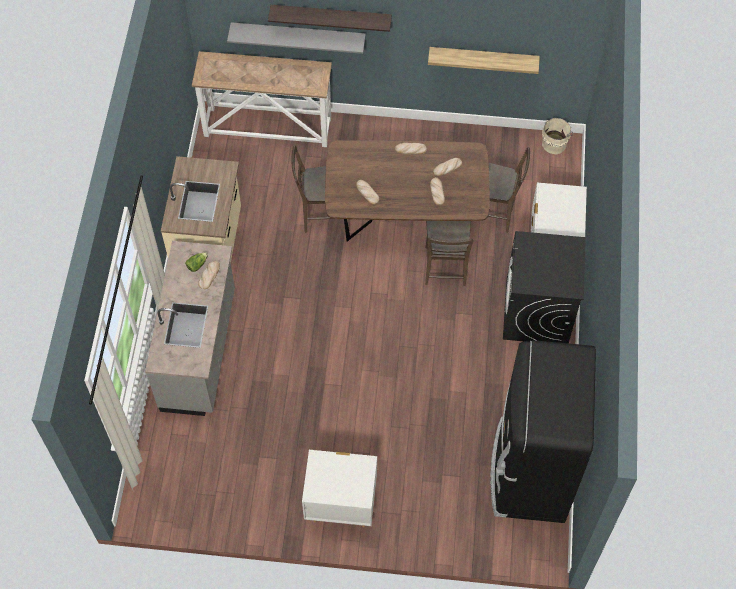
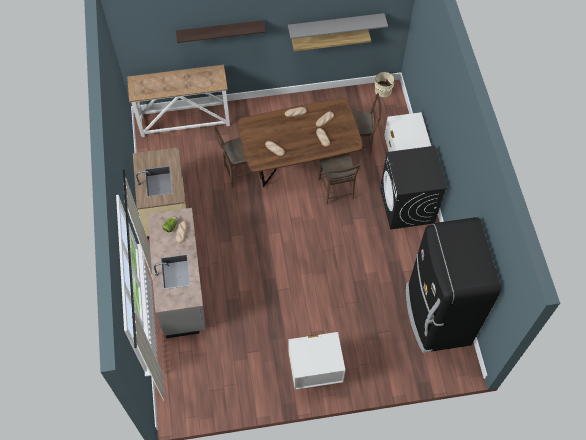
camera: 15 degrees left, 0 degrees up
grey shelf [227,22,366,54] -> grey shelf moved to [288,13,388,39]

